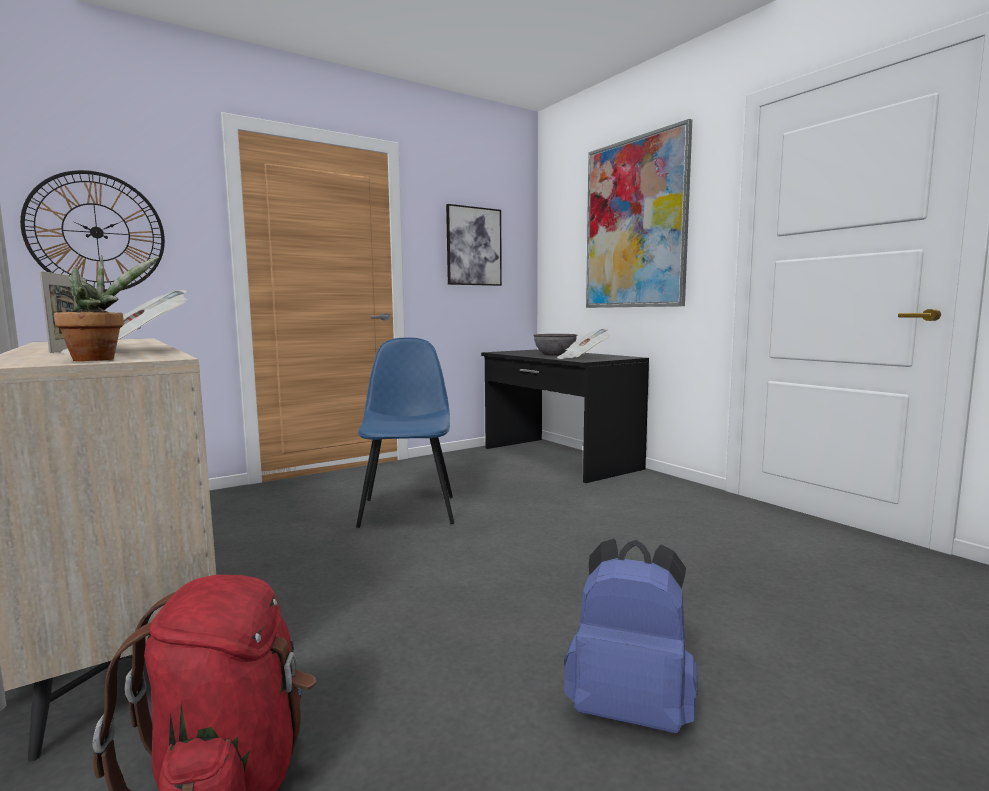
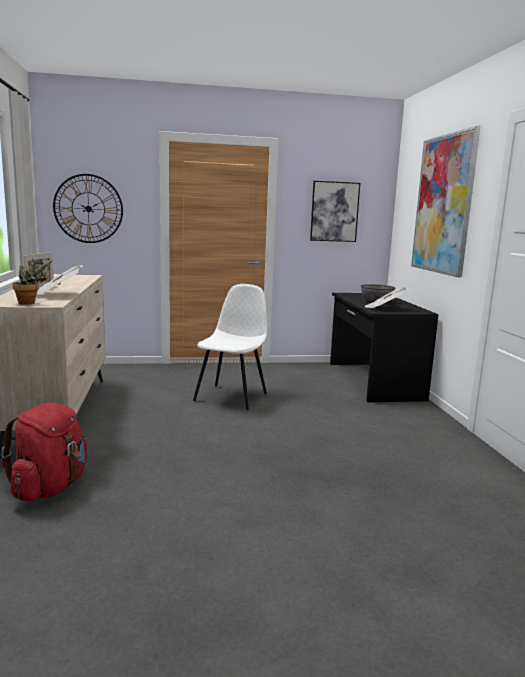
camera: 25 degrees right, 5 degrees up
blue chair [356,337,454,528] -> white chair [193,284,267,410]
blue backpack [564,539,698,734] -> none

